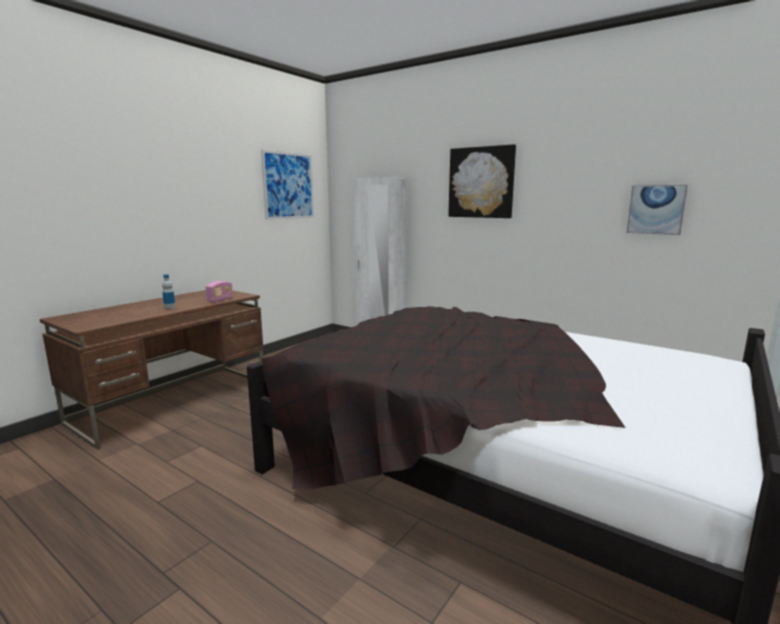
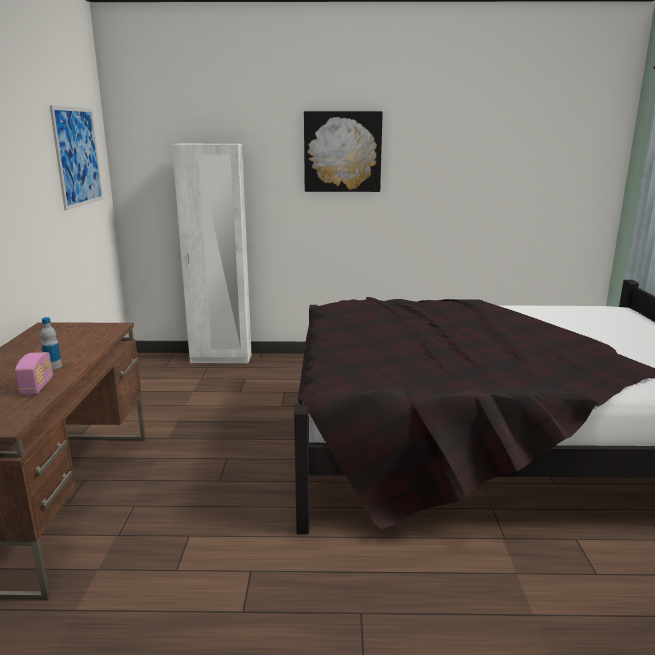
camera: 35 degrees left, 5 degrees up
radio [205,281,233,302] -> radio moved to [15,352,53,395]
picture [627,185,688,235] -> none

